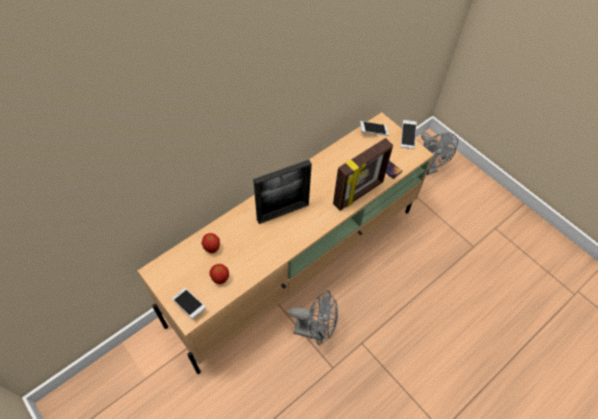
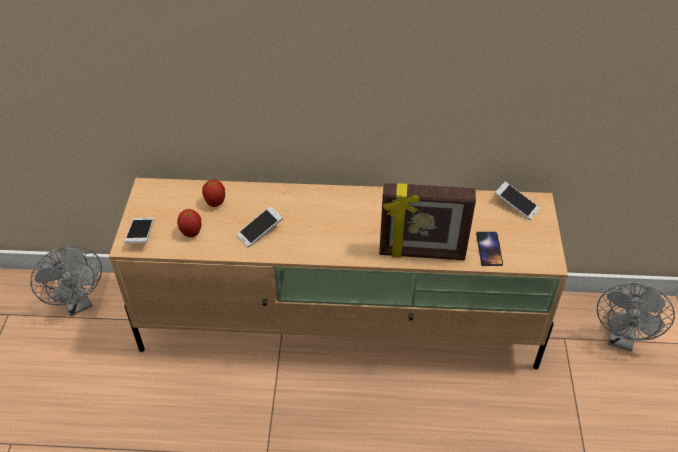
camera: 45 degrees right, 10 degrees down
picture frame [253,160,312,224] -> none
grey fan [289,290,338,345] -> grey fan moved to [31,245,102,316]
phone [401,120,417,149] -> phone moved to [236,206,283,247]

